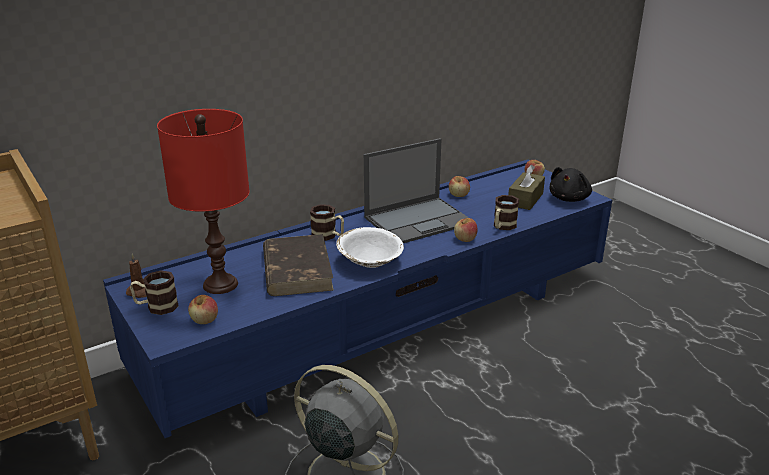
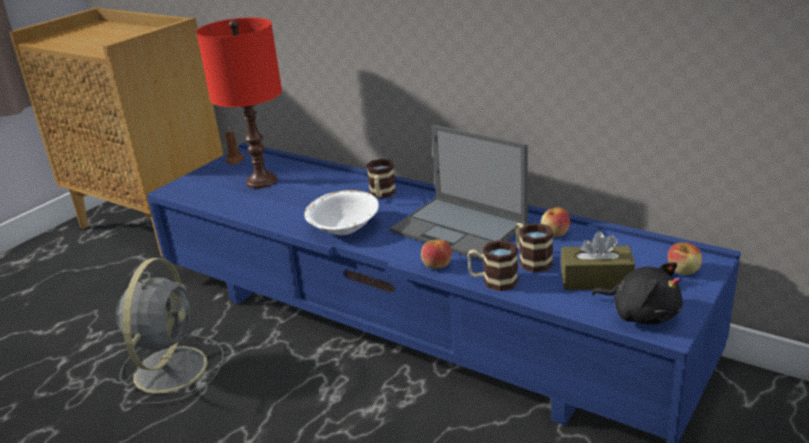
camera: 70 degrees right, 0 degrees up
mug [130,270,179,315] -> mug moved to [515,223,553,272]
apple [188,295,218,324] -> none
brown book [263,234,334,296] -> none
black plush toy [549,167,592,202] -> black plush toy turned 150 degrees counterclockwise [592,262,683,324]

